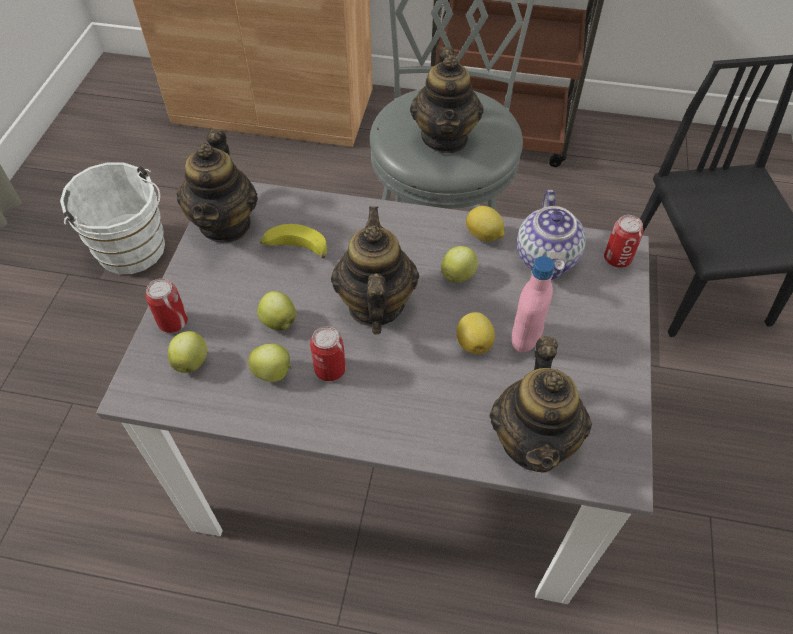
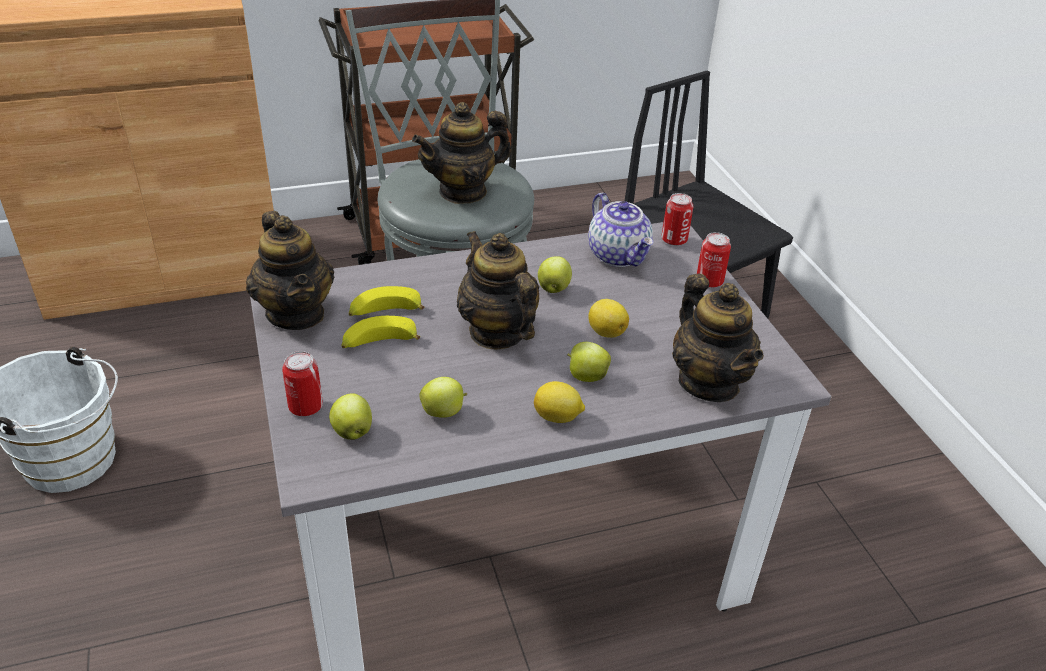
camera: 30 degrees left, 15 degrees down
apple [257,291,296,331] -> apple moved to [567,342,611,382]
can [310,326,346,381] -> can moved to [697,232,731,288]
teapot [410,47,484,153] -> teapot turned 90 degrees clockwise [412,102,511,204]
lemon [466,206,504,242] -> lemon moved to [534,381,585,423]
pink bottle [512,256,555,353] -> none
none -> banana [341,316,420,348]

